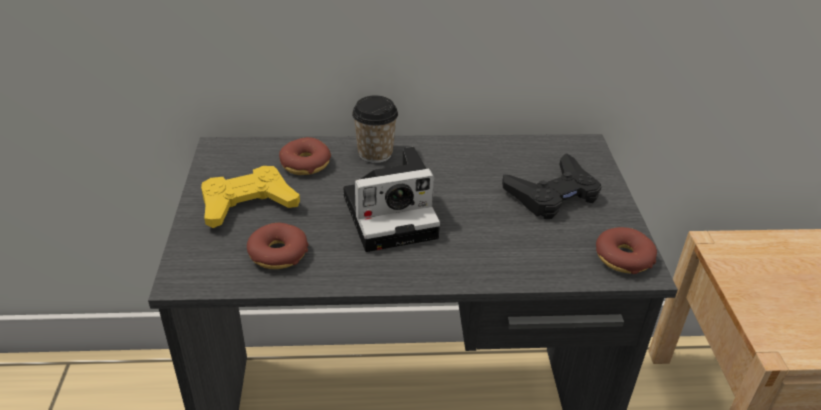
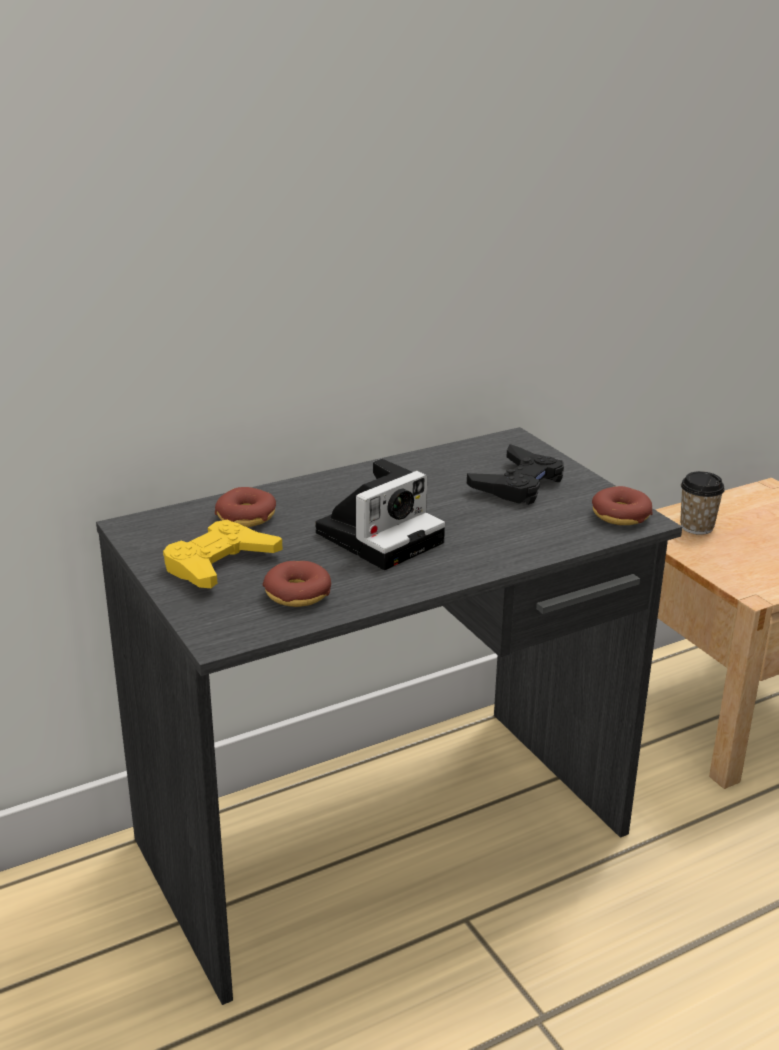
camera: 25 degrees left, 10 degrees down
cup [352,96,398,163] -> cup moved to [680,471,725,535]

